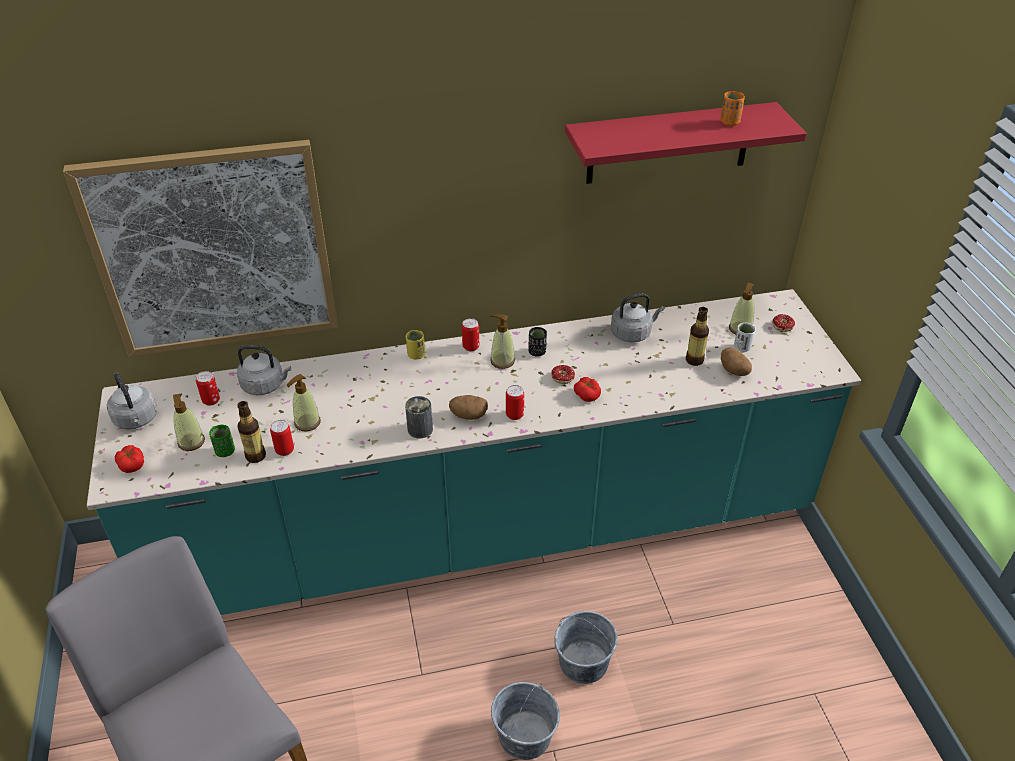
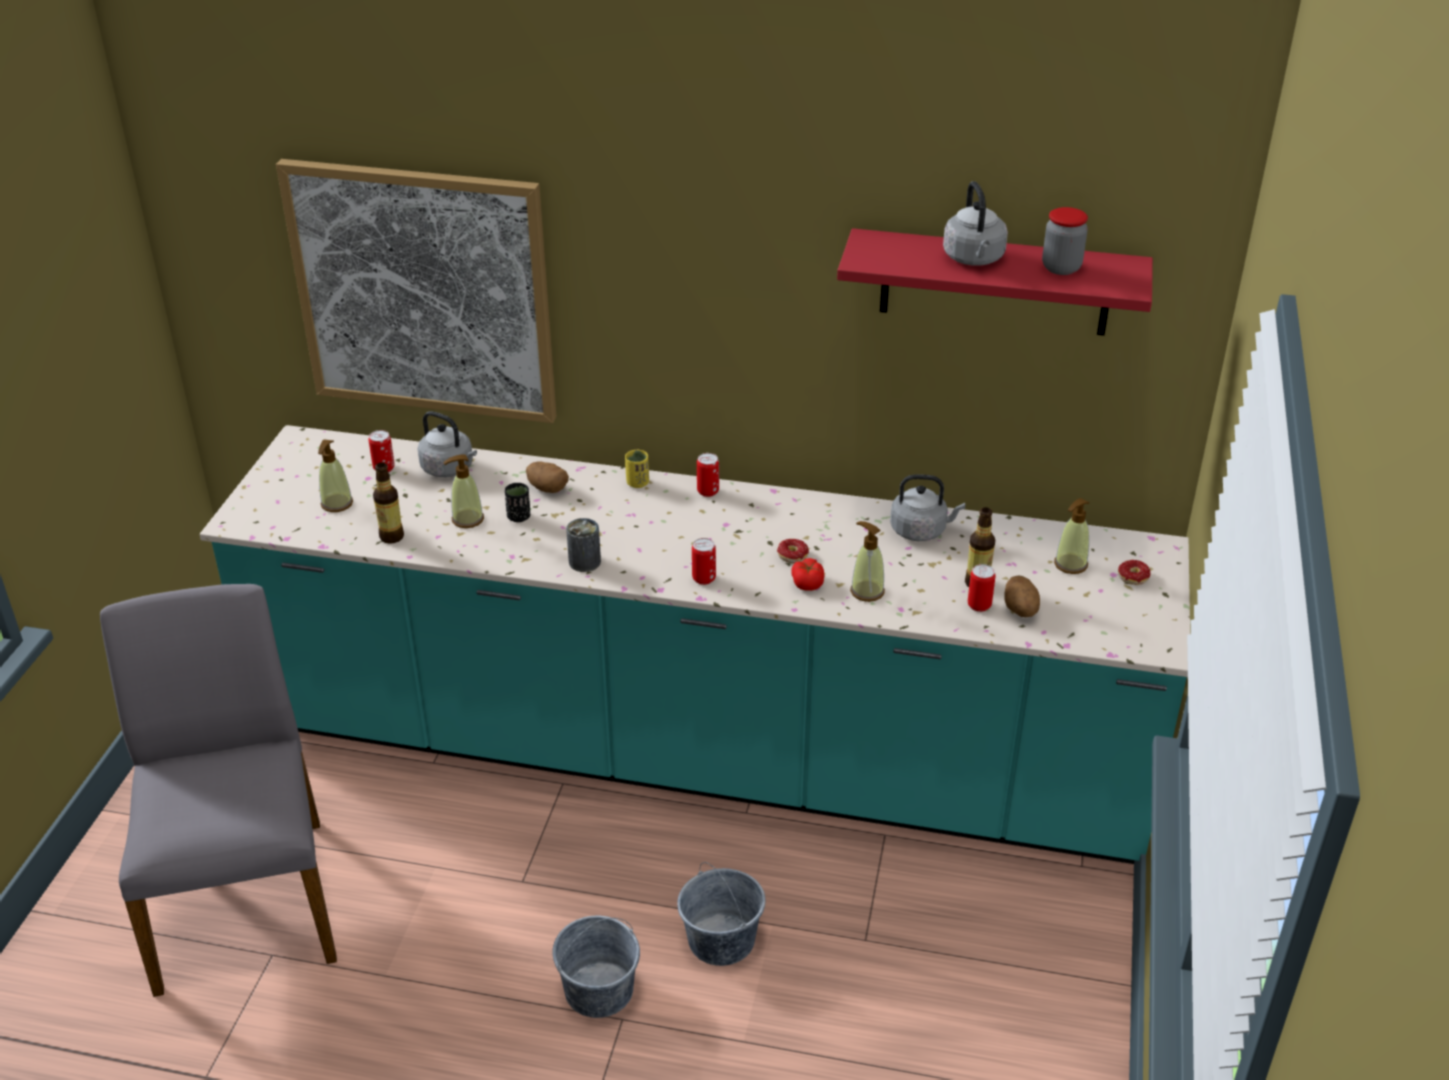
camera: 25 degrees right, 5 degrees down
grey kettle [107,372,157,429] -> grey kettle moved to [943,181,1008,266]
tomato [115,445,144,473] -> none
green cup [209,425,235,457] -> none
can [270,420,294,456] -> can moved to [968,564,996,612]
potato [449,395,488,420] -> potato moved to [526,461,569,493]
soap dispenser [489,314,515,369] -> soap dispenser moved to [850,521,885,602]
black cup [528,327,547,357] -> black cup moved to [505,483,530,522]
orange cup [720,91,745,126] -> jar [1042,207,1088,275]
white cup [734,323,756,352] -> none

